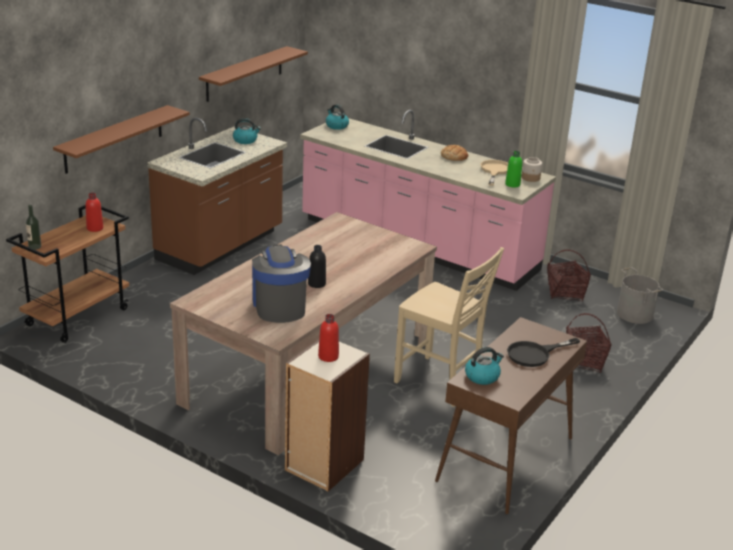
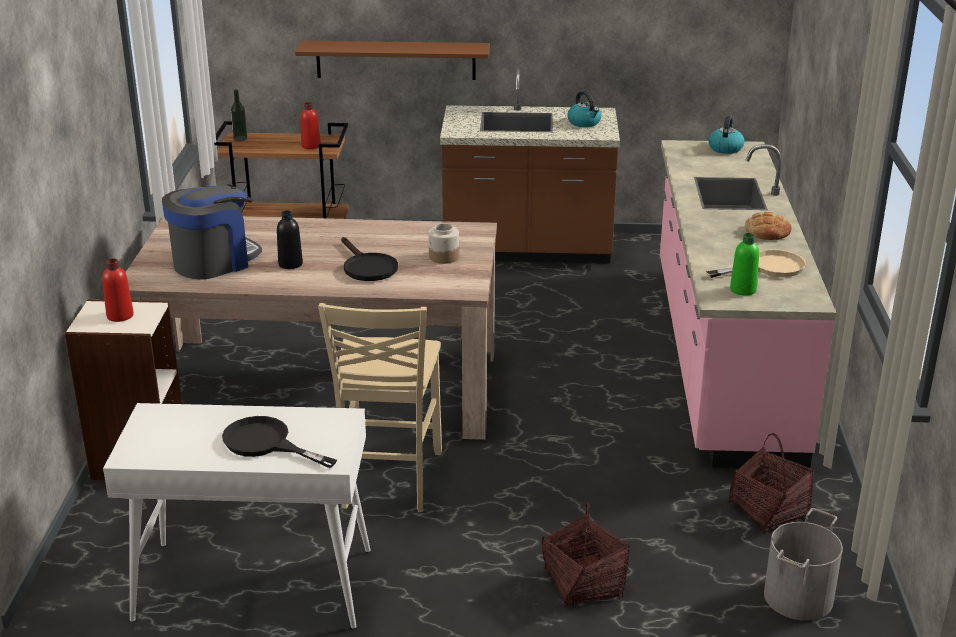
camera: 60 degrees right, 0 degrees up
brown shelf [199,46,308,102] -> none
brown console table [435,317,587,514] -> white console table [103,403,371,629]
kettle [465,347,504,385] -> none
jar [522,157,542,182] -> jar moved to [428,223,459,264]
none -> black frying pan [341,237,398,281]

